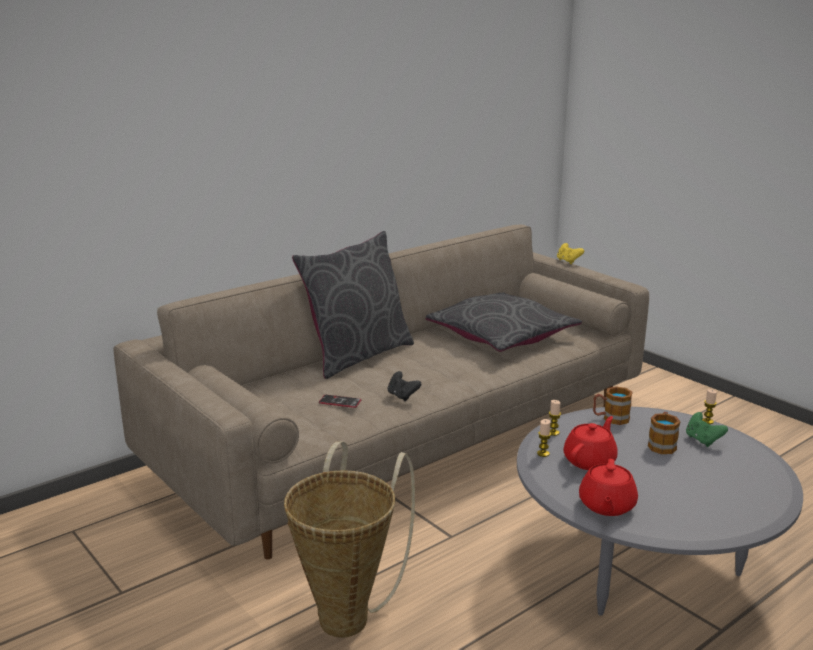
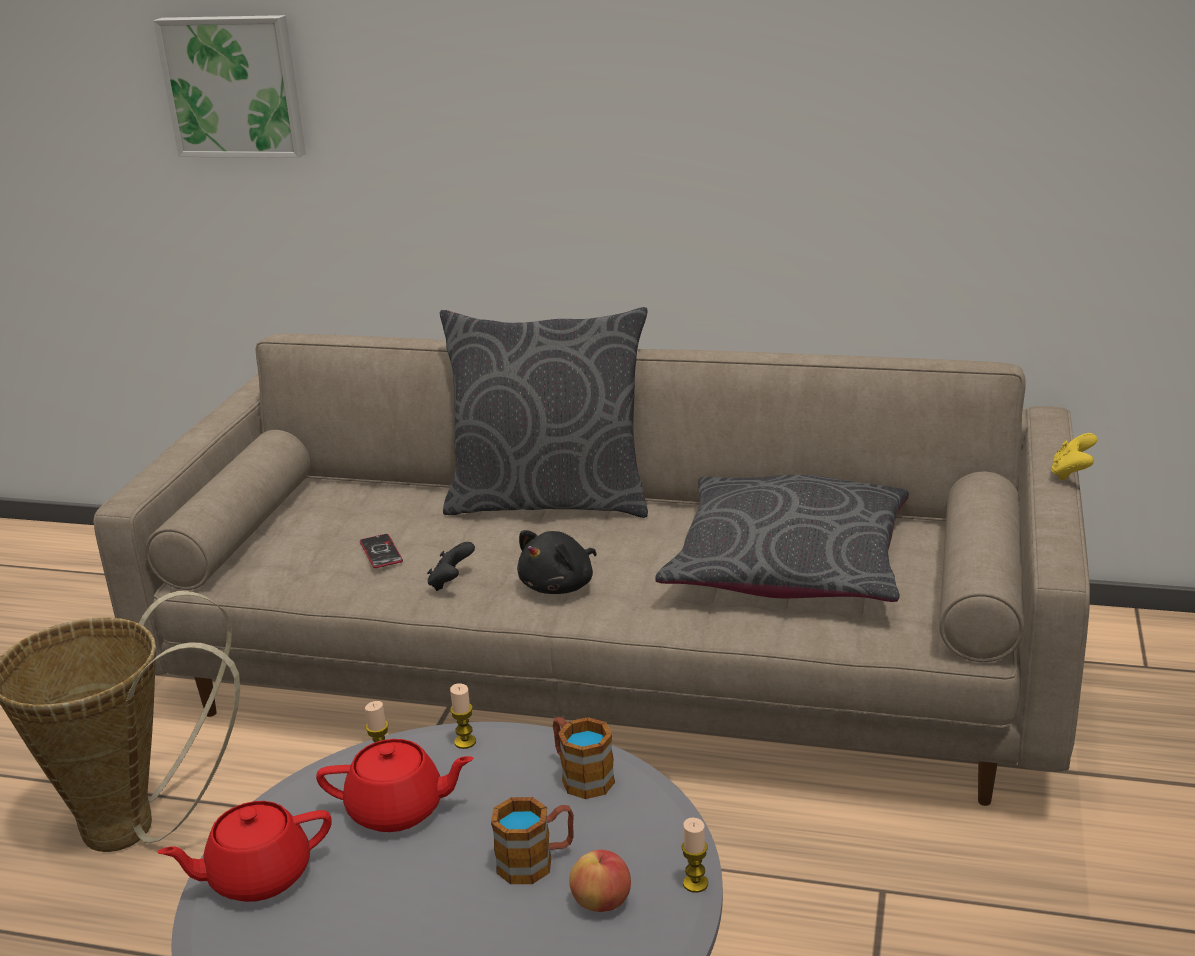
camera: 55 degrees right, 5 degrees up
green game controller [686,412,728,447] -> apple [569,850,631,912]
none -> picture [153,15,306,158]
none -> black plush toy [517,530,597,594]

